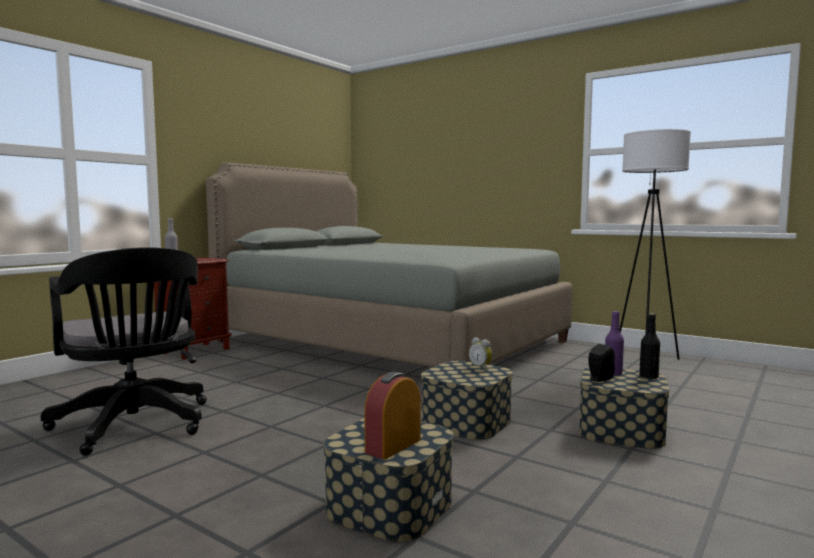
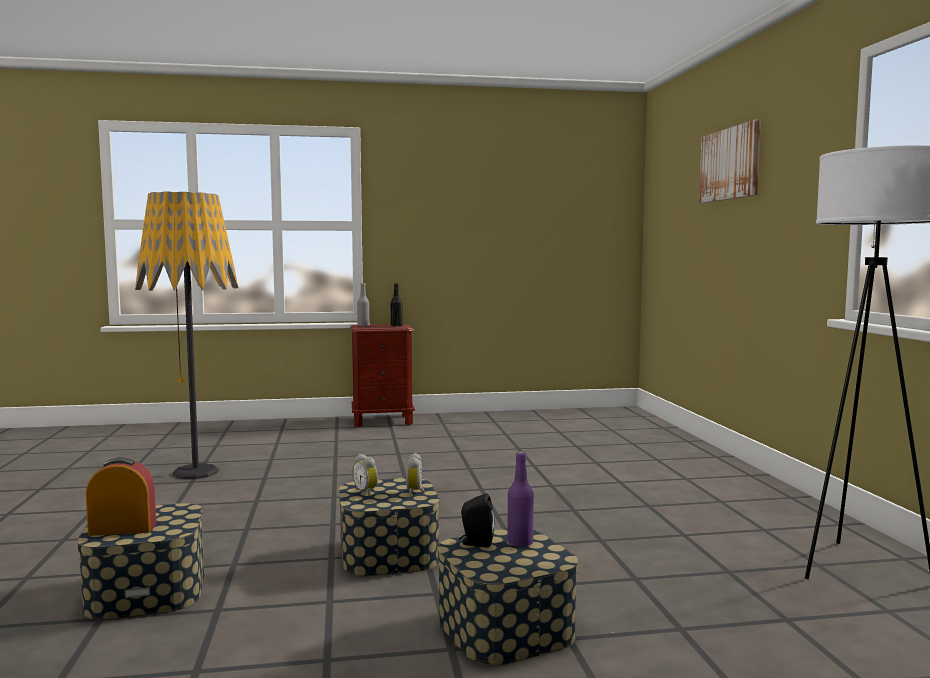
camera: 45 degrees right, 0 degrees up
black office chair [41,247,207,456] -> floor lamp [135,192,238,480]
grey bed [206,162,573,367] -> none
black bottle [639,313,660,379] -> black bottle moved to [391,283,403,326]
none -> alarm clock [353,454,378,496]
none -> picture [699,120,761,203]

